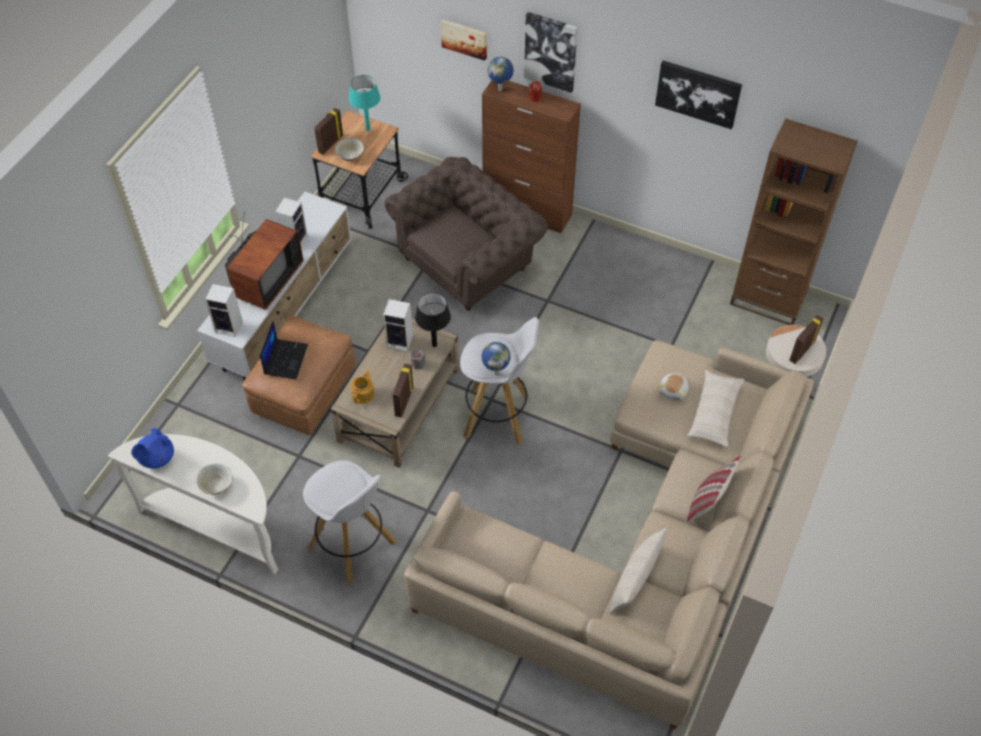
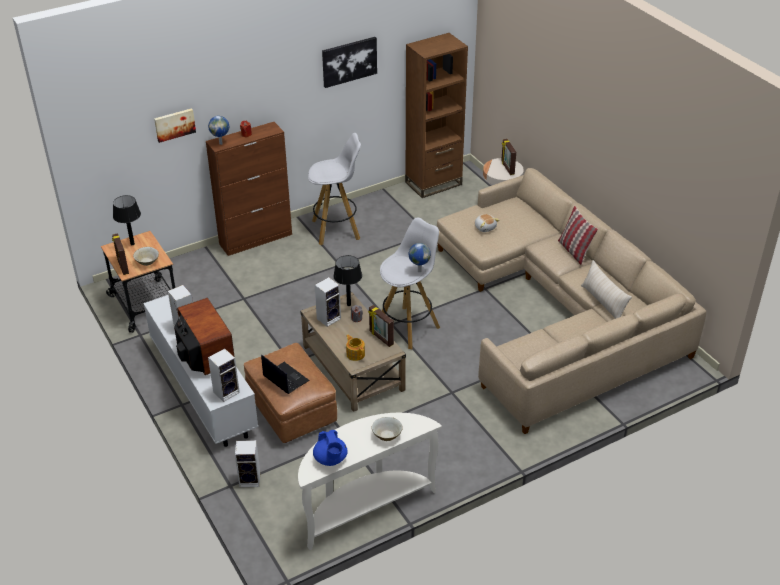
camera: 55 degrees left, 15 degrees down
white stool [303,460,396,585] -> white stool moved to [308,133,361,245]
turquoise table lamp [349,75,380,131] -> black table lamp [113,195,141,245]
brown armchair [385,157,548,310] -> none
picture [524,12,578,93] -> none
beige pillow [687,370,745,447] -> none
none -> speaker [235,440,260,487]

